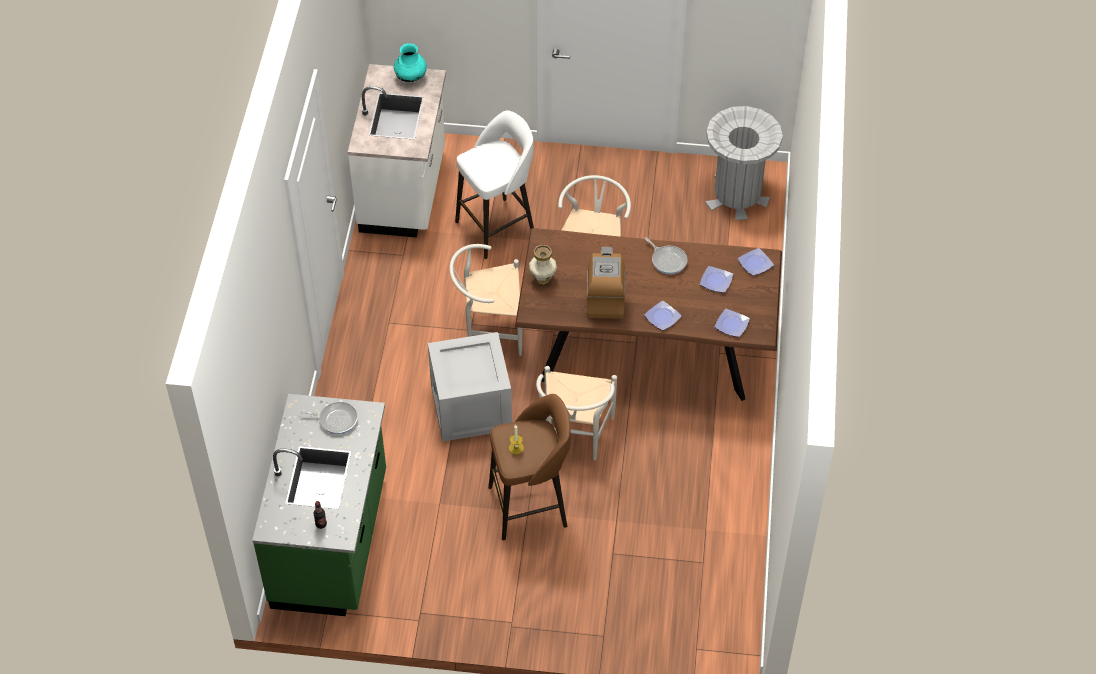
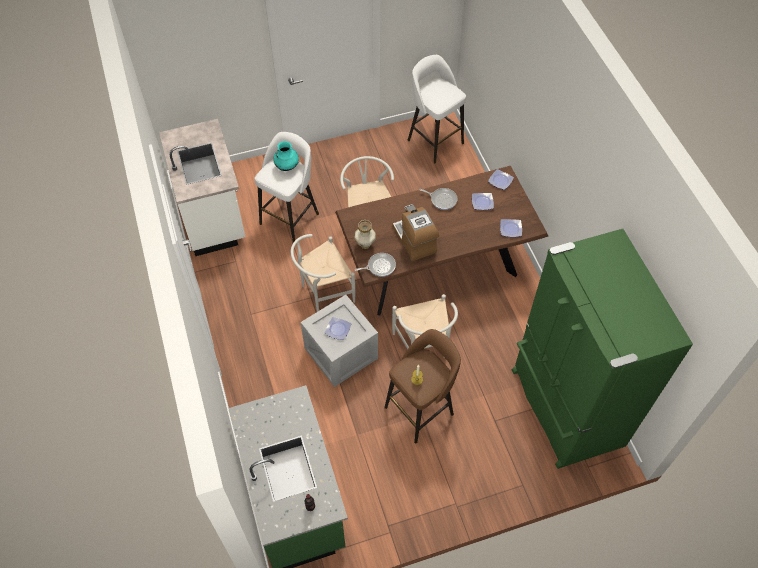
camera: 25 degrees left, 5 degrees up
frying pan [301,402,358,434] -> frying pan moved to [355,253,396,277]
turquoise vase [394,43,427,82] -> turquoise vase moved to [273,141,299,171]
plate [644,301,682,330] -> plate moved to [325,317,351,340]
grey trash can [705,106,783,220] -> white stool [407,55,466,163]
none -> green fridge [512,229,693,469]

